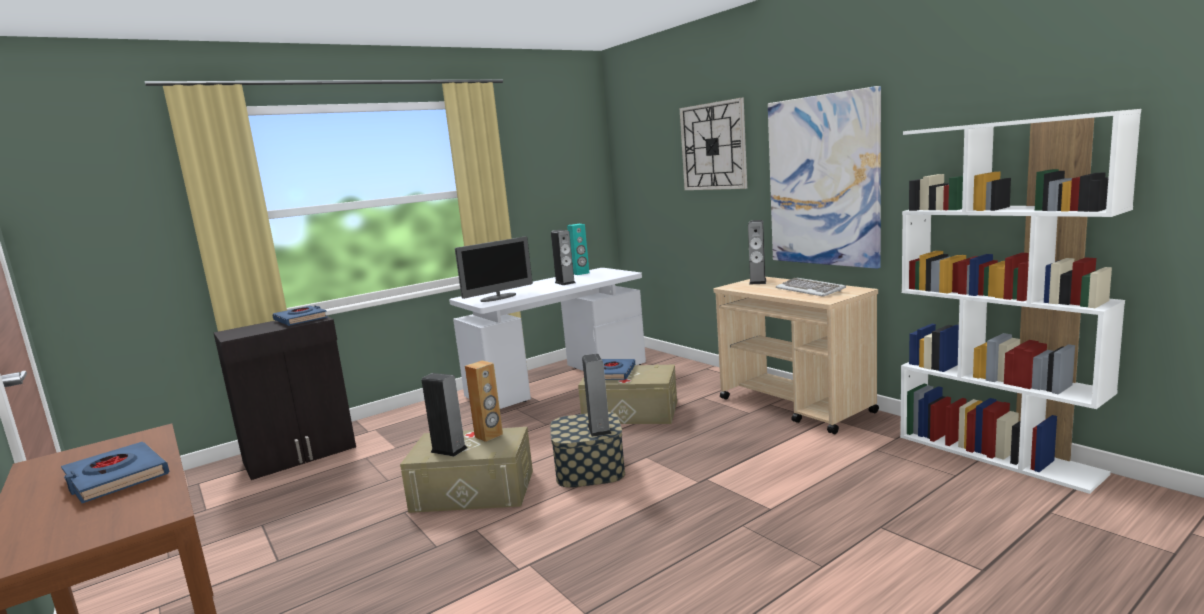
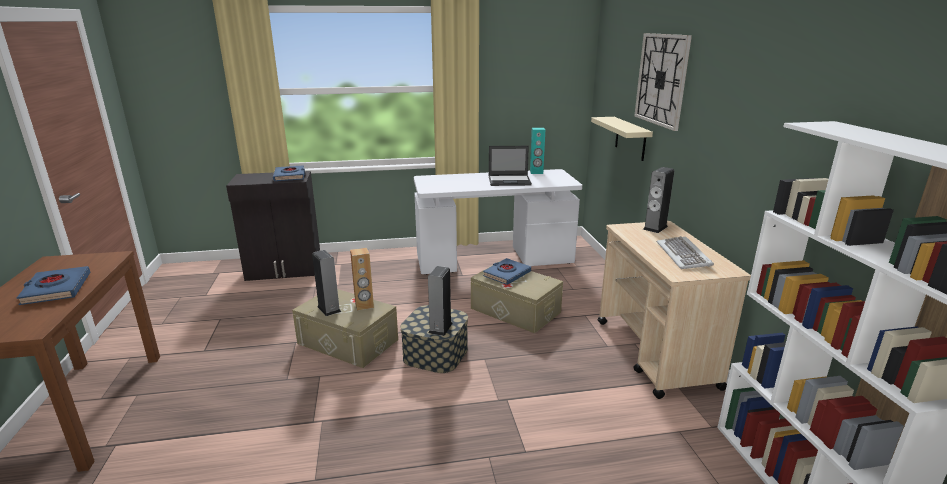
camera: 25 degrees right, 10 degrees up
monitor [455,236,533,302] -> none
speaker [551,230,576,285] -> laptop [489,146,532,186]
picture [768,86,881,269] -> none
none -> beige shelf [591,117,653,161]

